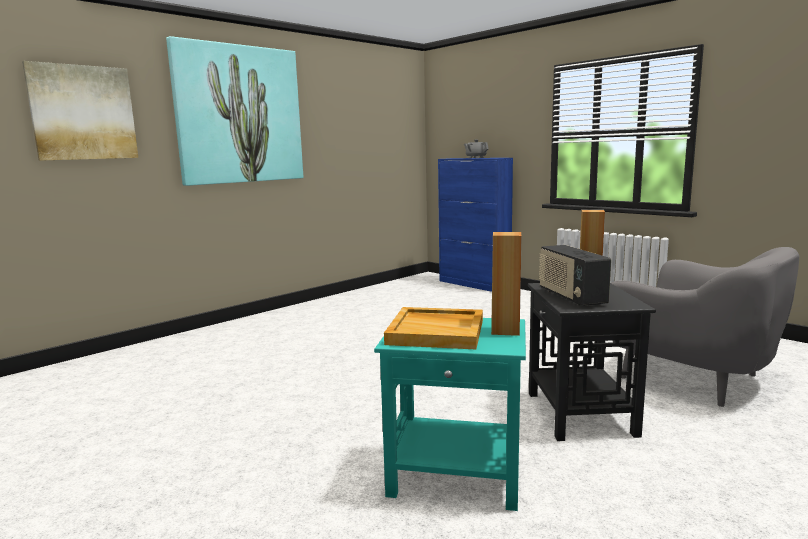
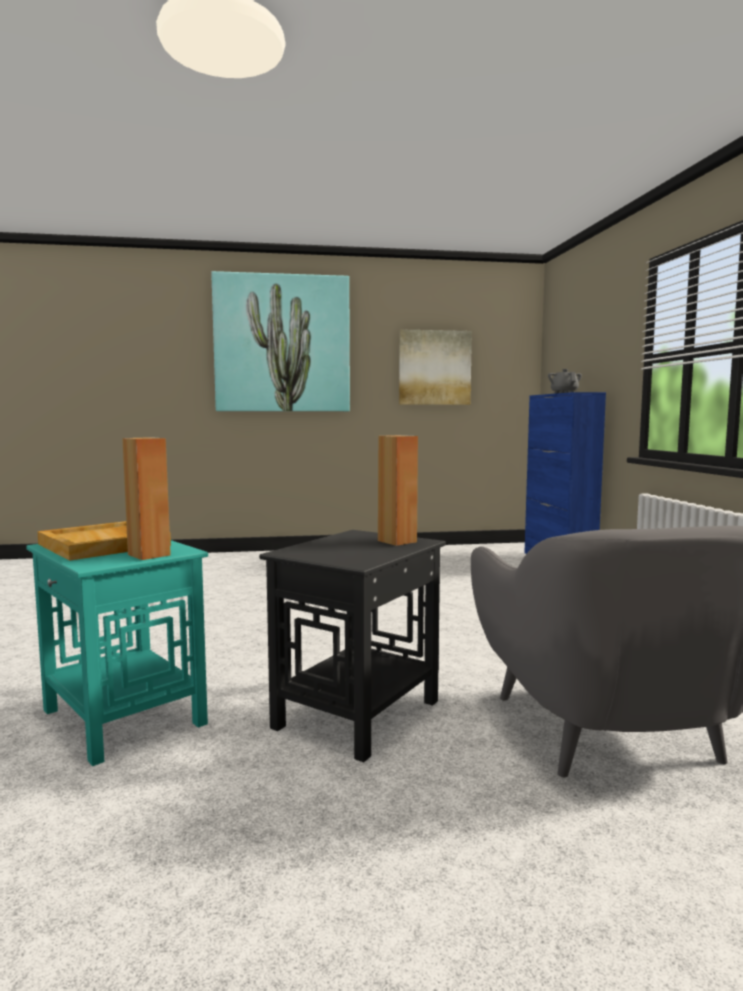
camera: 35 degrees right, 5 degrees down
picture [22,61,138,161] -> picture moved to [399,329,472,405]
radio [539,245,611,306] -> none

